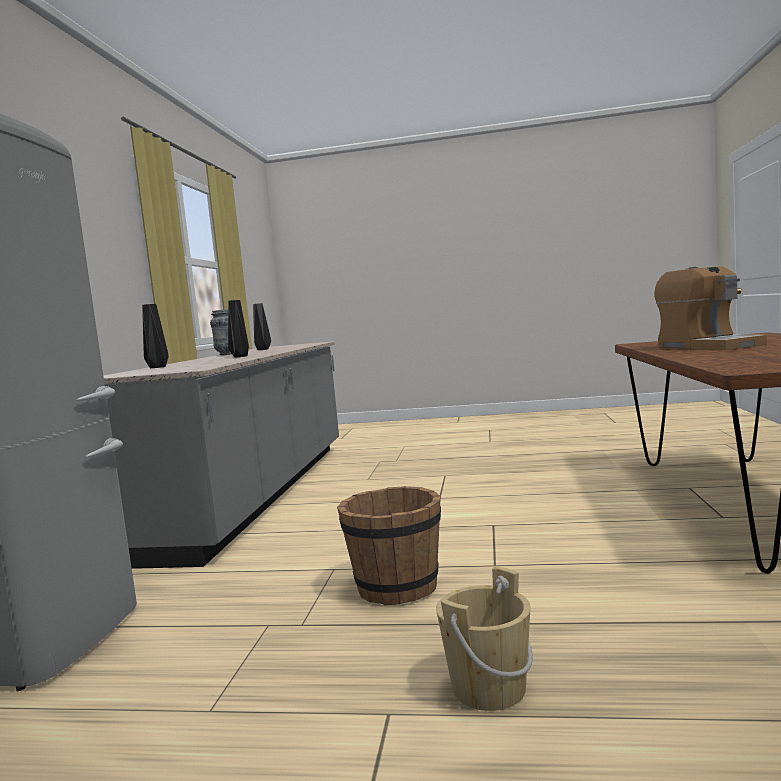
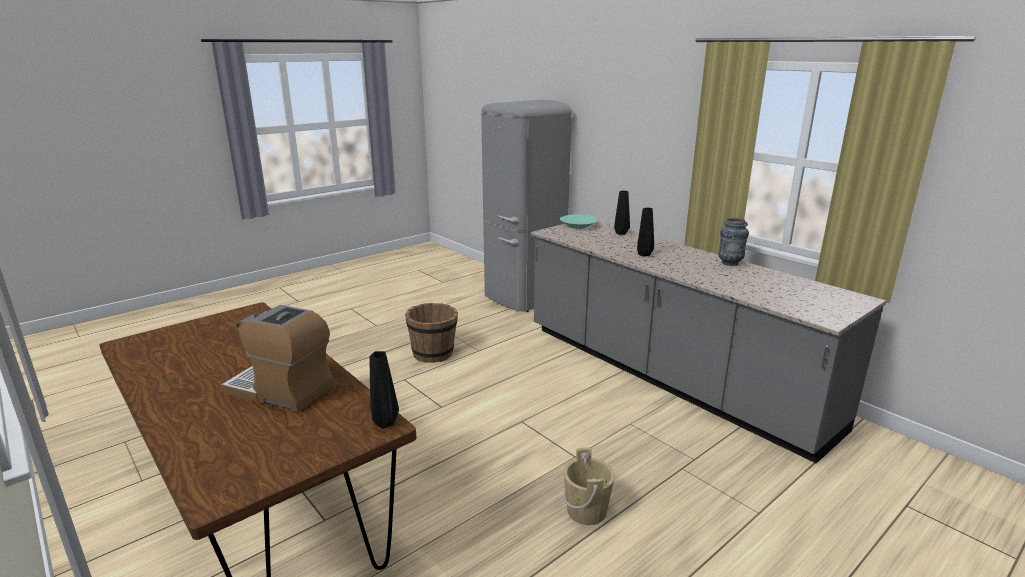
camera: 130 degrees right, 15 degrees up
black vase [253,303,271,350] -> black vase moved to [370,351,399,429]
beige bucket [436,566,533,711] -> beige bucket moved to [563,448,615,525]
none -> turquoise bowl [560,214,597,229]

